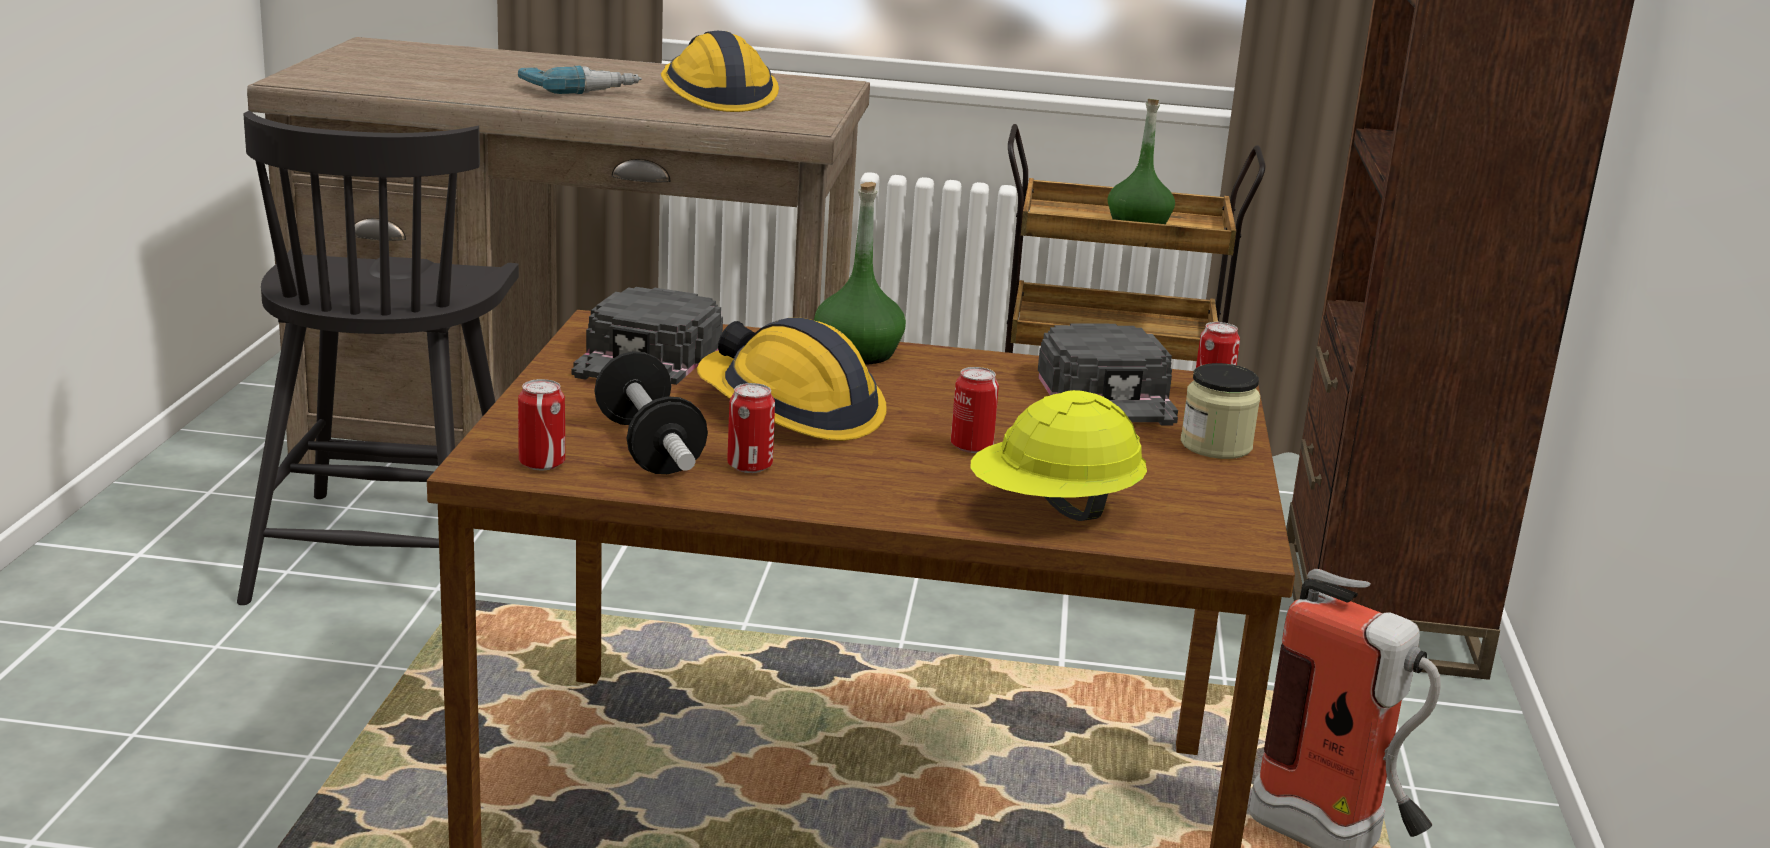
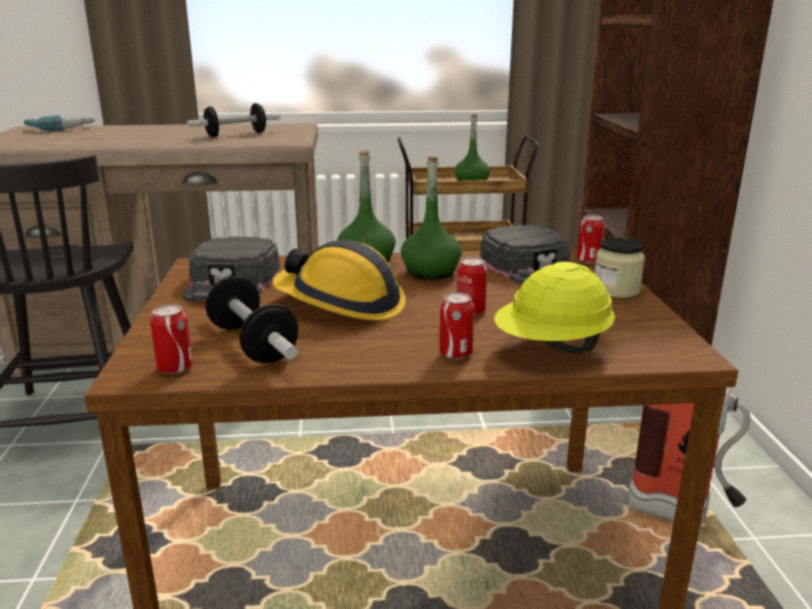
camera: 10 degrees left, 0 degrees up
power drill [518,66,642,94] -> power drill moved to [24,115,96,131]
hard hat [661,31,779,112] -> dumbbell [187,103,281,137]
can [727,383,775,473] -> can moved to [439,293,474,359]
none -> green bottle [401,156,462,280]

